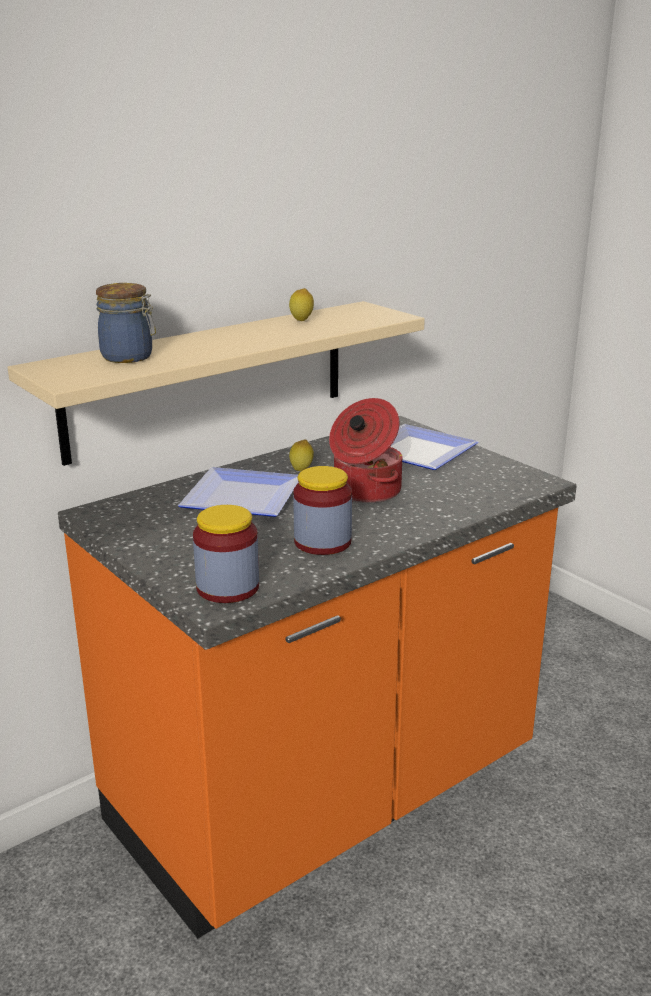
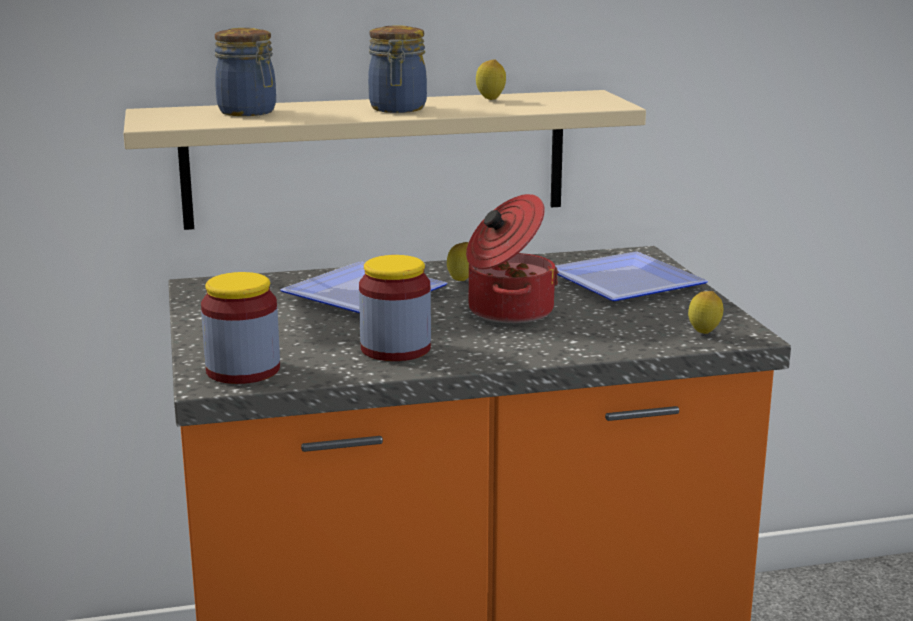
camera: 25 degrees right, 5 degrees down
none -> jar [368,25,427,113]
none -> lemon [688,291,723,334]

